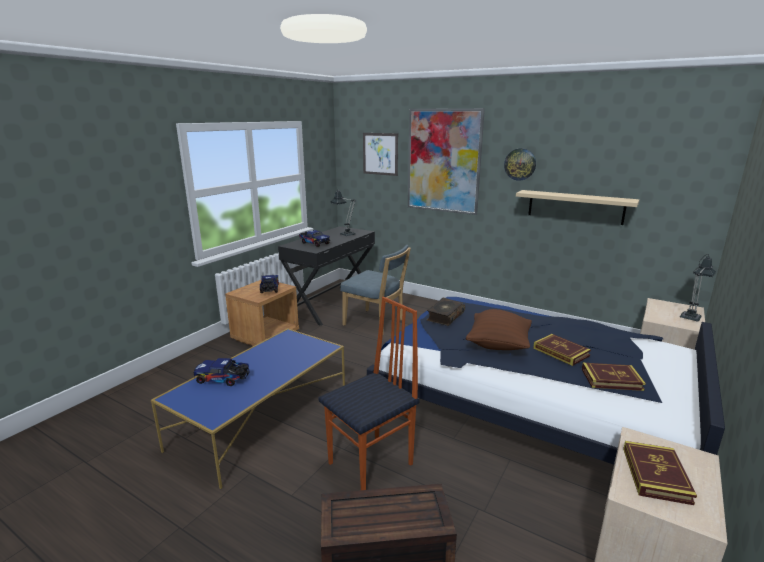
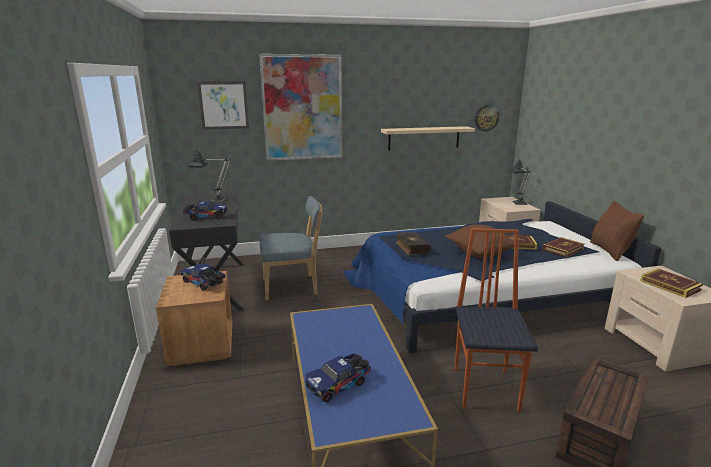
camera: 45 degrees left, 0 degrees up
wall clock [504,148,536,181] -> wall clock moved to [474,105,499,132]
none -> brown pillow [590,201,644,261]

